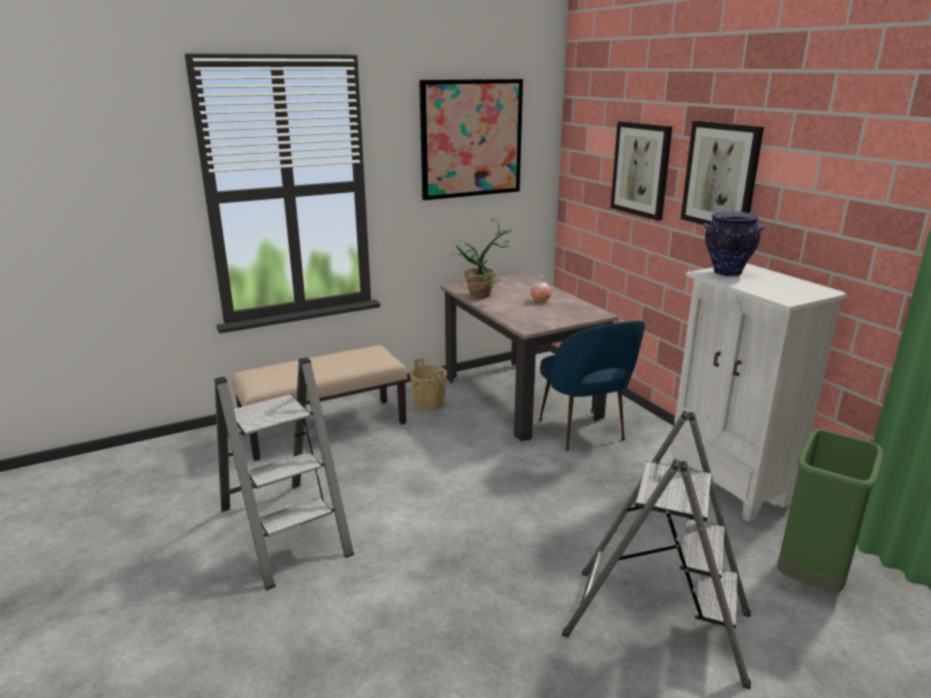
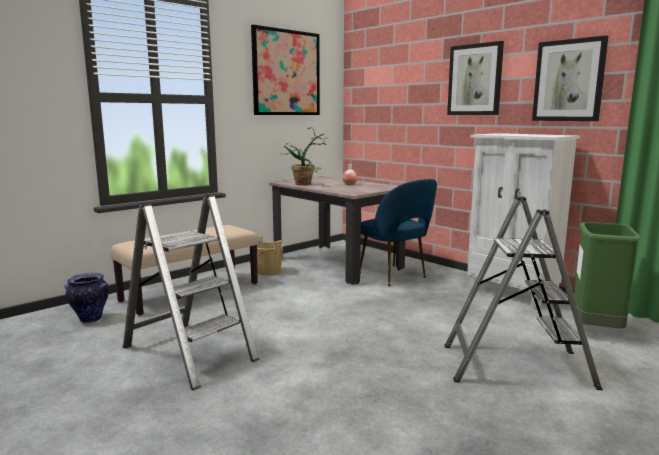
camera: 15 degrees left, 10 degrees down
picture [610,121,672,221] -> picture moved to [532,35,609,121]
vase [703,211,765,276] -> vase moved to [64,273,109,323]

